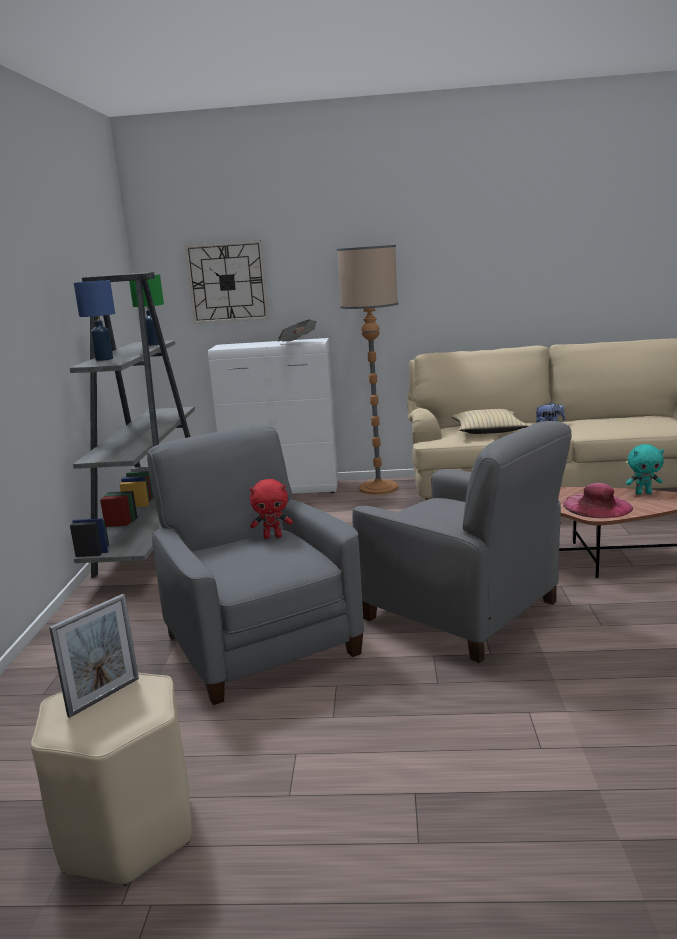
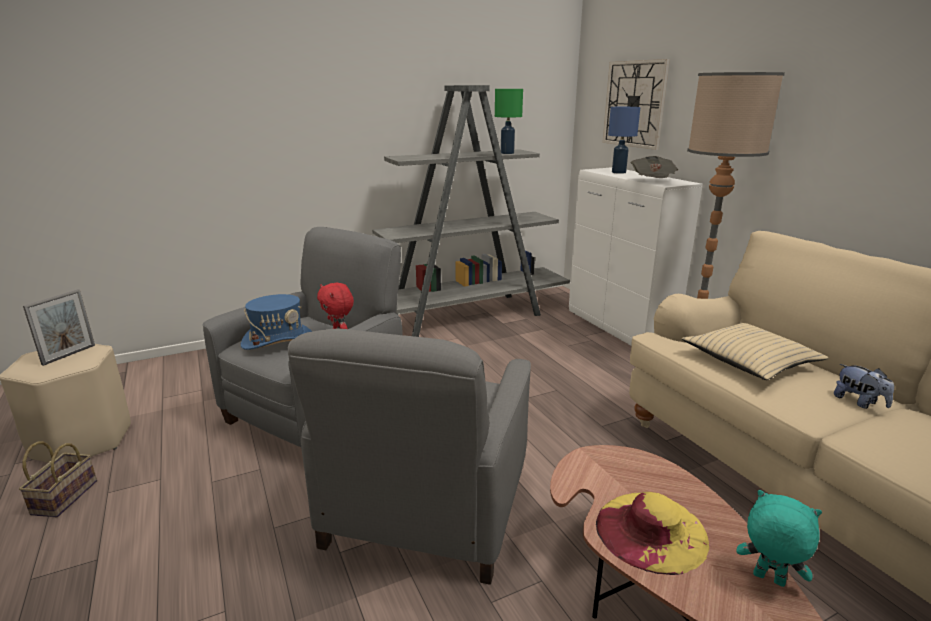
camera: 60 degrees right, 5 degrees up
picture frame [49,594,139,718] -> picture frame turned 75 degrees counterclockwise [23,289,95,366]
blue table lamp [74,280,115,361] -> blue table lamp moved to [608,107,640,174]
pink hat [563,483,633,518] -> yellow hat [596,492,709,575]
turquoise plush toy [626,444,664,495] -> turquoise plush toy turned 150 degrees clockwise [736,490,822,587]
none -> basket [19,441,97,517]
none -> blue hat [241,294,312,350]

